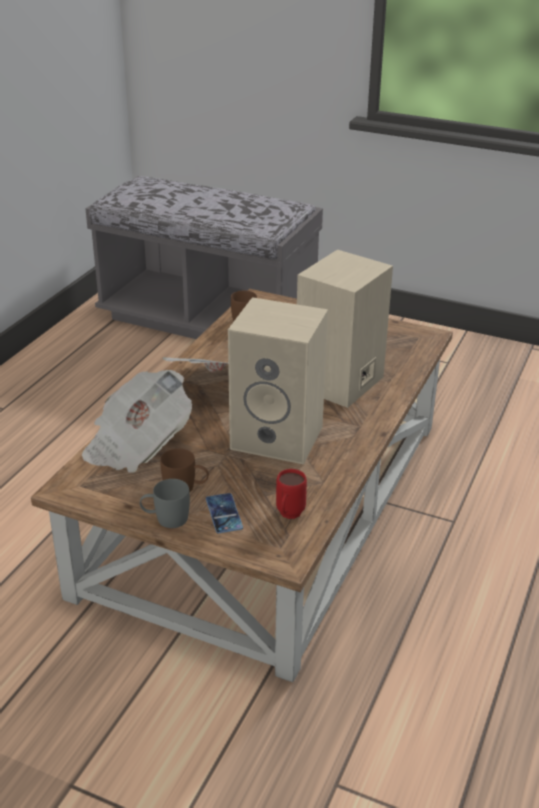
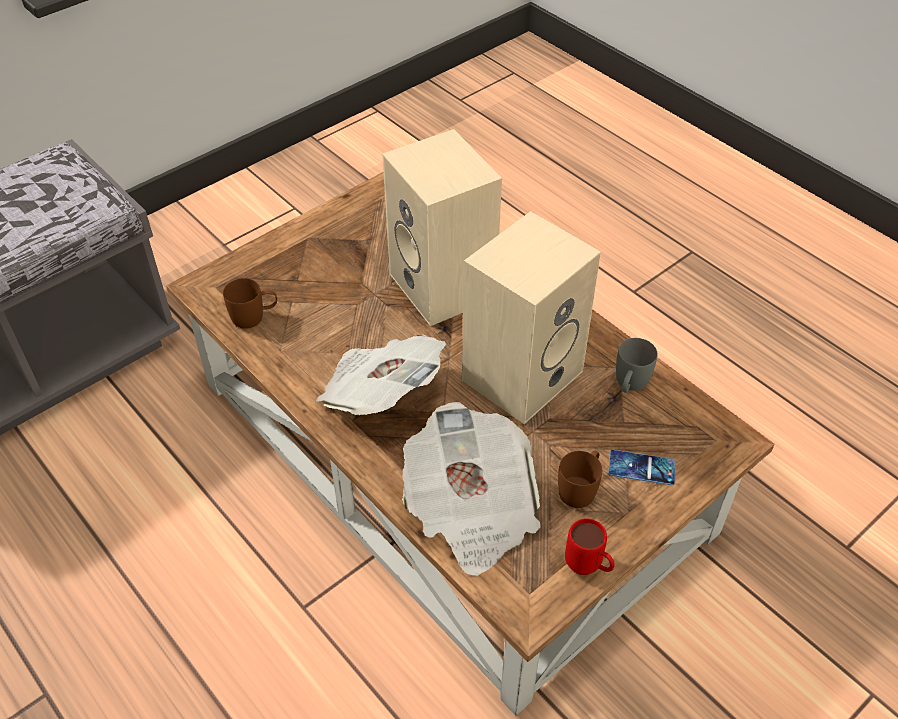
camera: 65 degrees left, 15 degrees up
grey mug [140,479,190,528] -> grey mug moved to [616,338,658,393]
red mug [276,469,307,519] -> red mug moved to [565,518,615,575]

